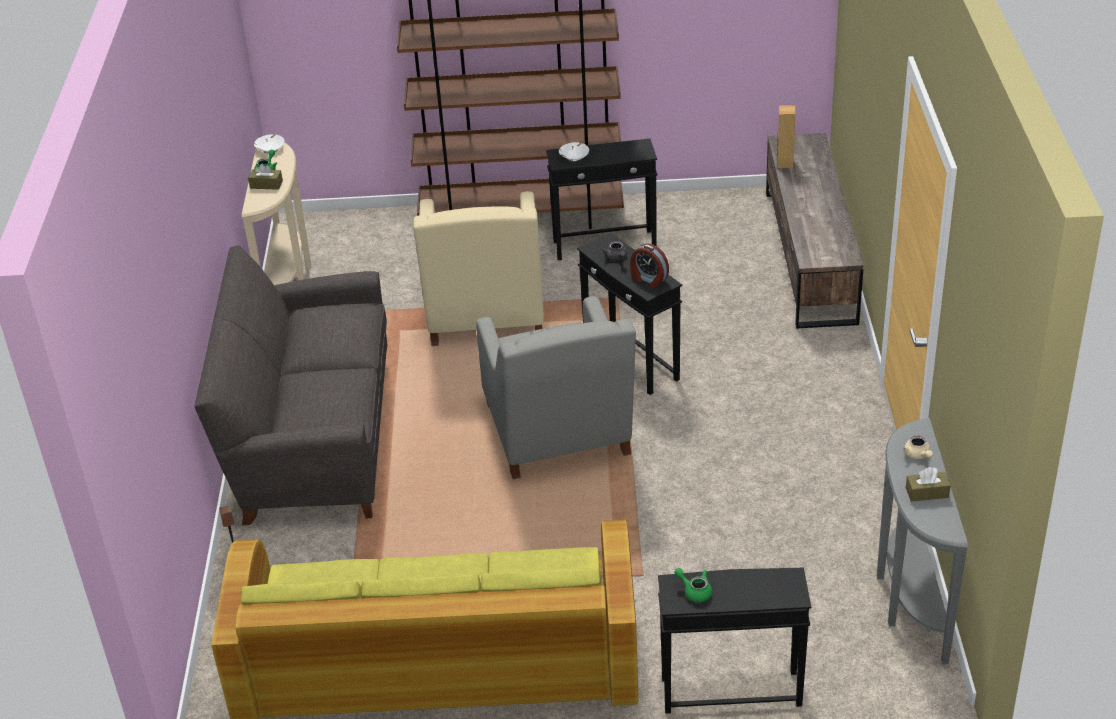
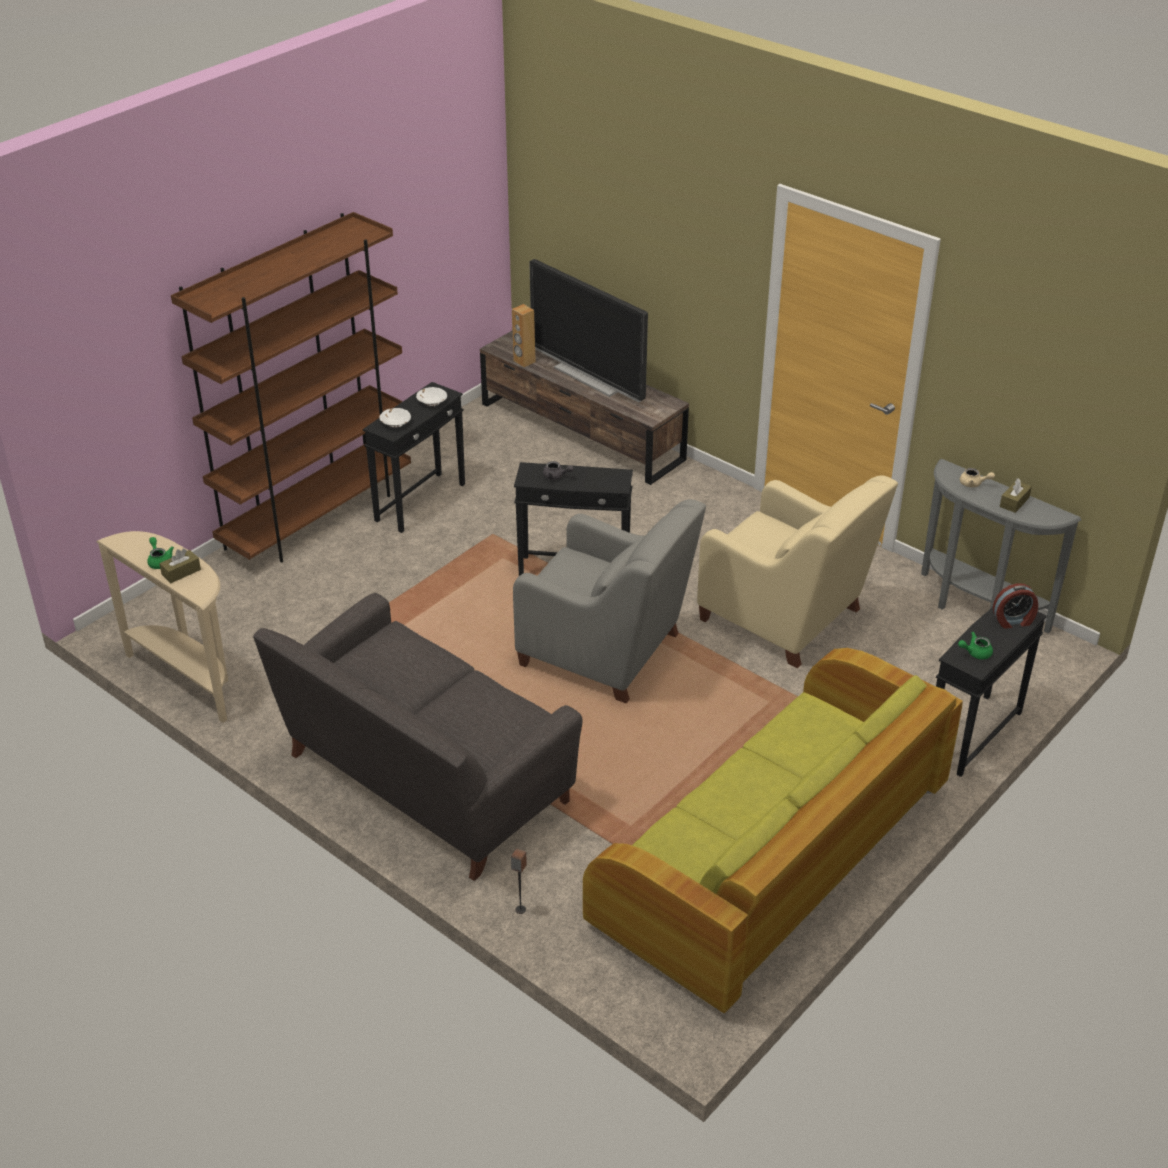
camera: 50 degrees left, 0 degrees up
white bowl [254,134,285,153] -> white bowl moved to [416,387,447,406]
beige armchair [413,191,544,346] -> beige armchair moved to [697,475,898,668]
alarm clock [630,243,669,288] -> alarm clock moved to [993,583,1038,629]
none -> television [529,259,648,403]

